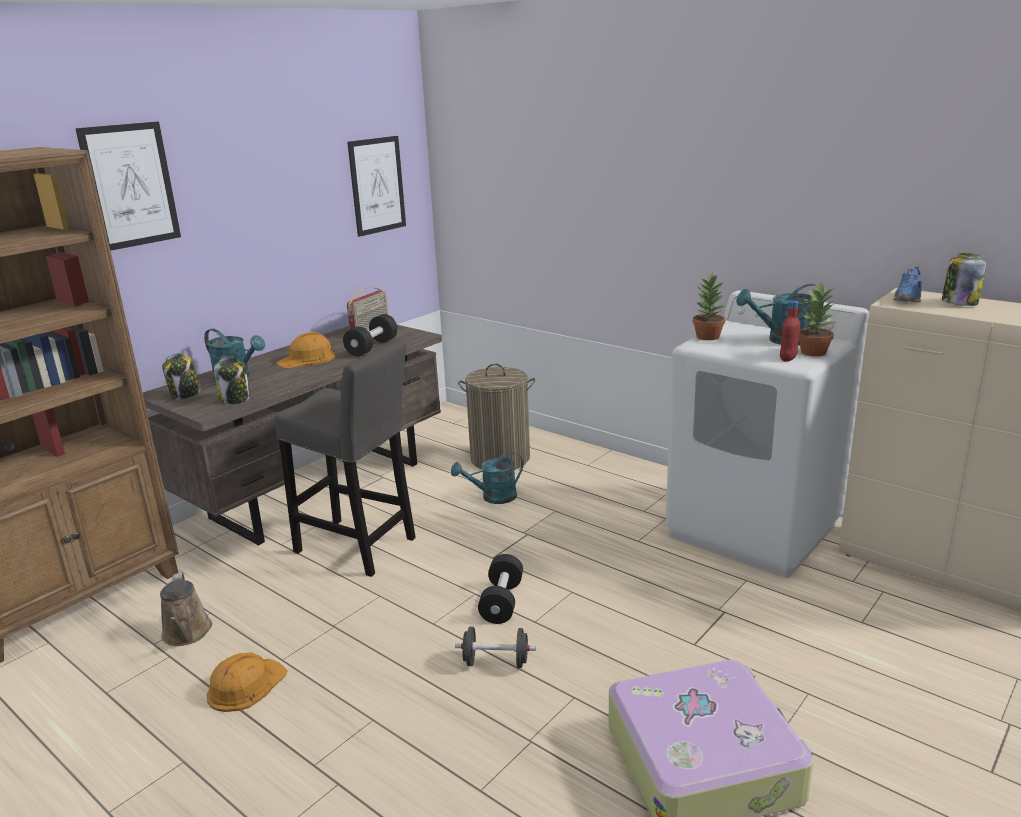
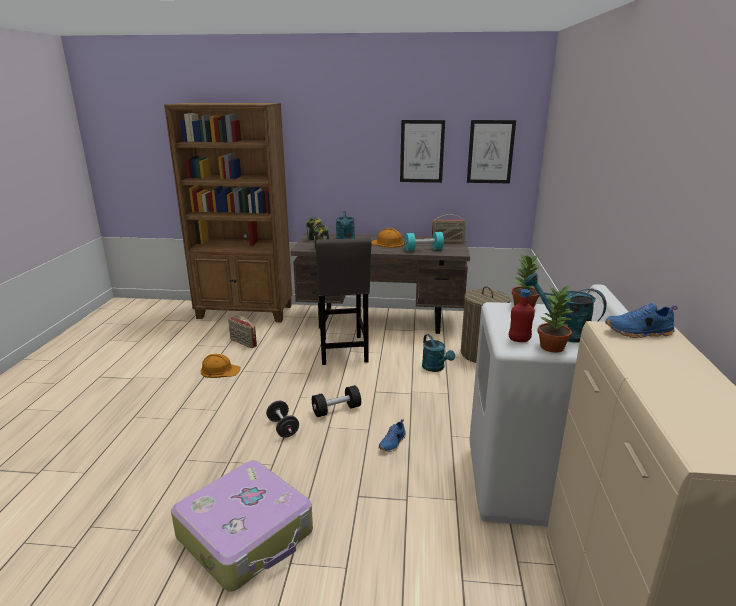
camera: 55 degrees right, 0 degrees up
picture [75,121,181,251] -> picture moved to [400,120,445,183]
brown watering can [160,572,212,646] -> radio [228,316,257,348]
black dumbbell [343,314,398,357] -> turquoise dumbbell [405,232,444,251]
turquoise watering can [451,452,523,504] -> turquoise watering can turned 150 degrees counterclockwise [422,334,455,372]
jar [942,253,986,306] -> none
none -> blue shoe [379,419,406,452]

